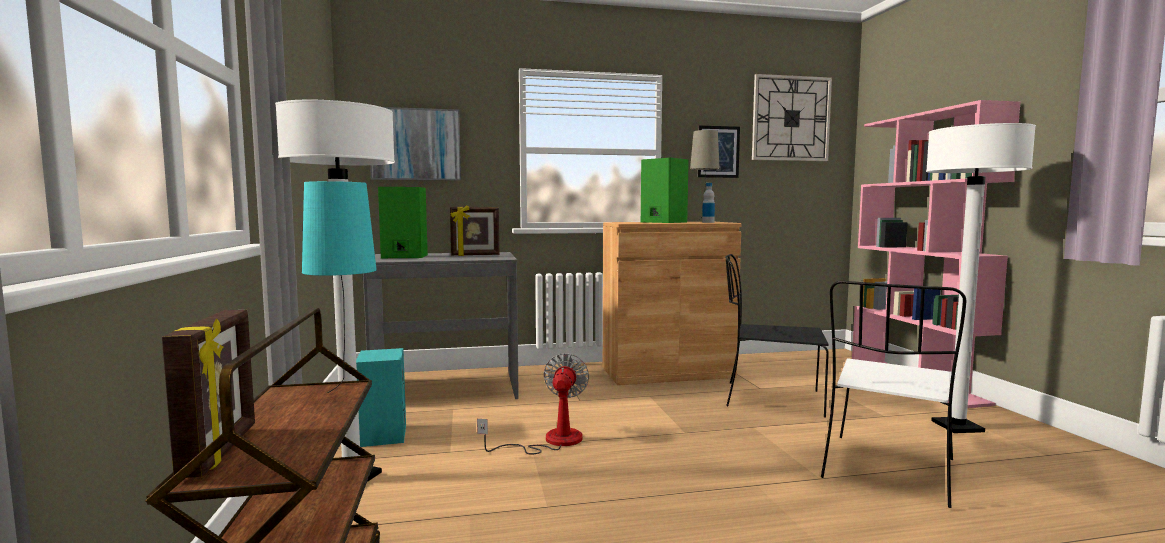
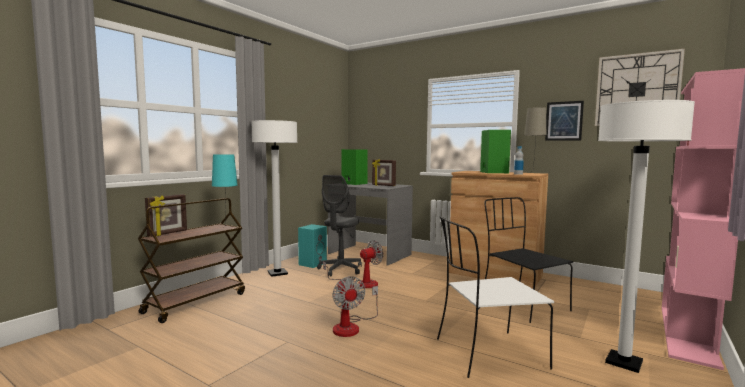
camera: 45 degrees right, 0 degrees up
picture [370,107,461,181] -> none
none -> grey office chair [317,175,362,276]
none -> fan [332,276,378,337]

